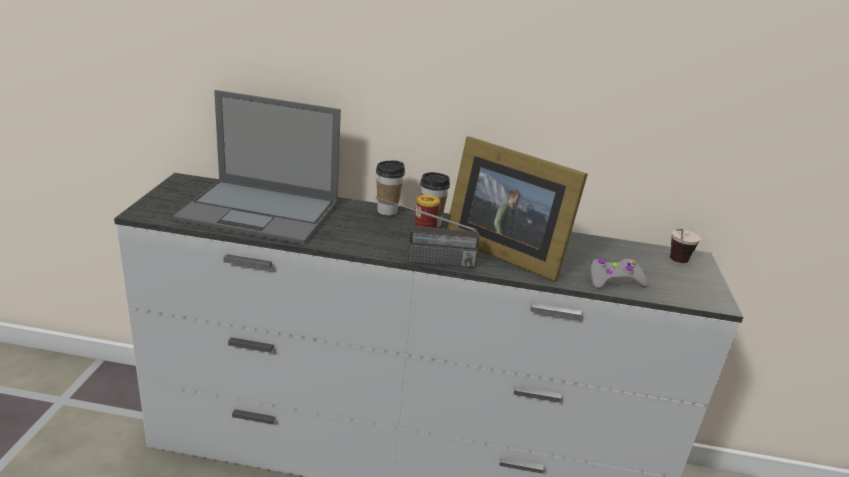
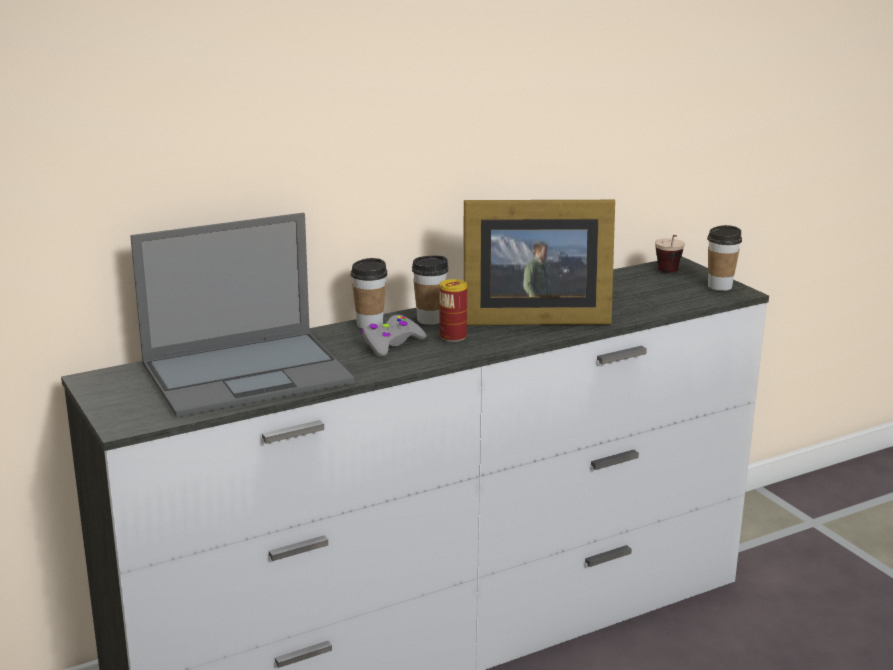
camera: 35 degrees left, 5 degrees down
radio [376,197,479,268] -> none
grey game controller [590,259,648,289] -> grey game controller moved to [362,315,426,357]
none -> cup [707,225,742,291]

